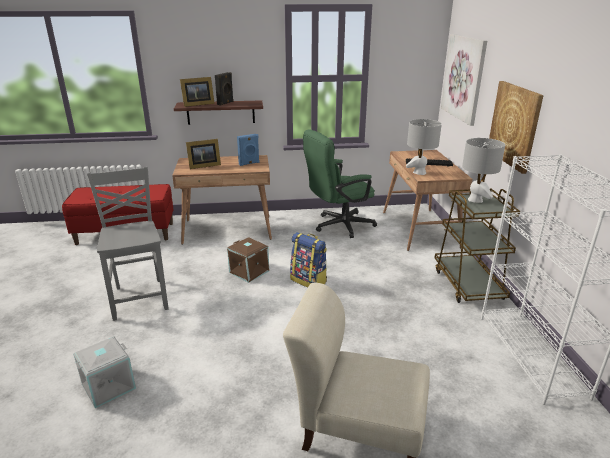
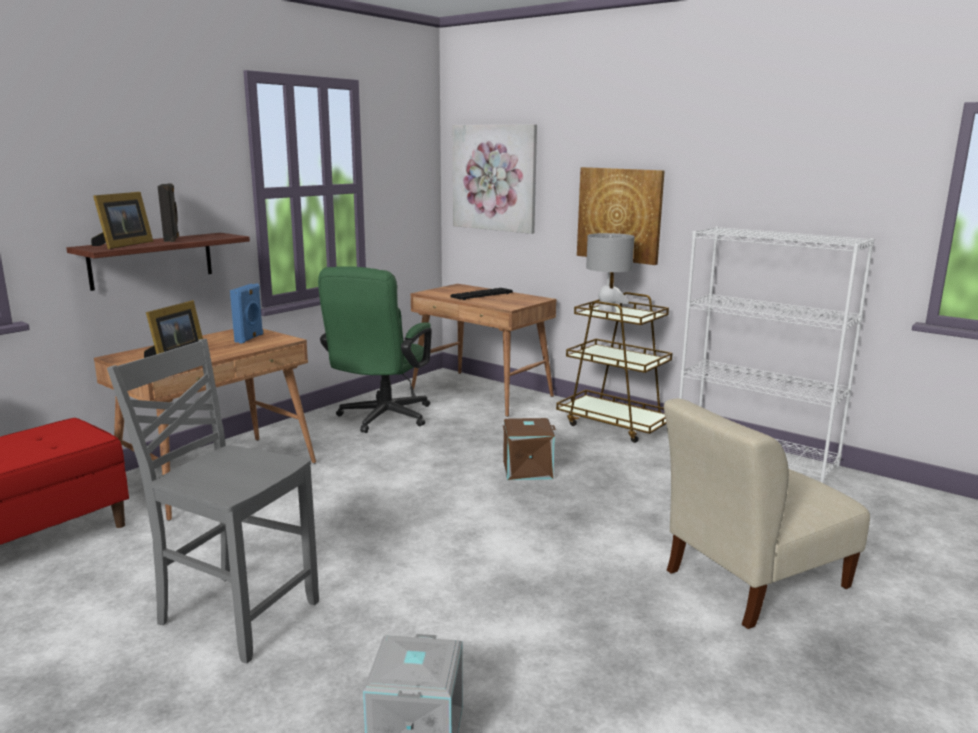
camera: 45 degrees left, 10 degrees down
brown storage box [227,237,269,283] -> brown storage box moved to [503,418,556,480]
backpack [290,232,327,288] -> none
grey table lamp [406,119,442,175] -> none

